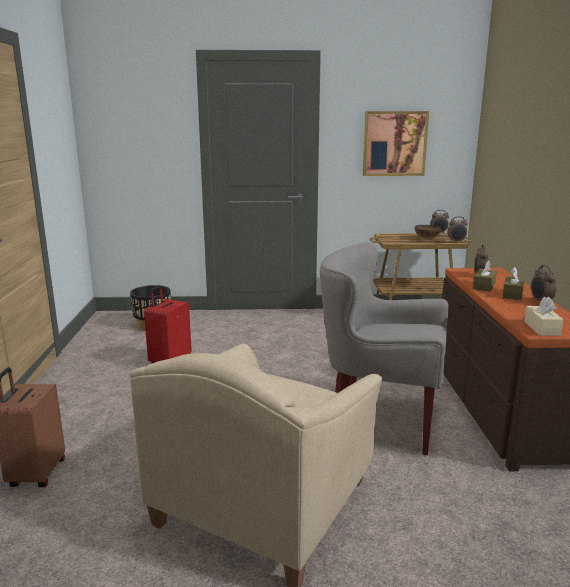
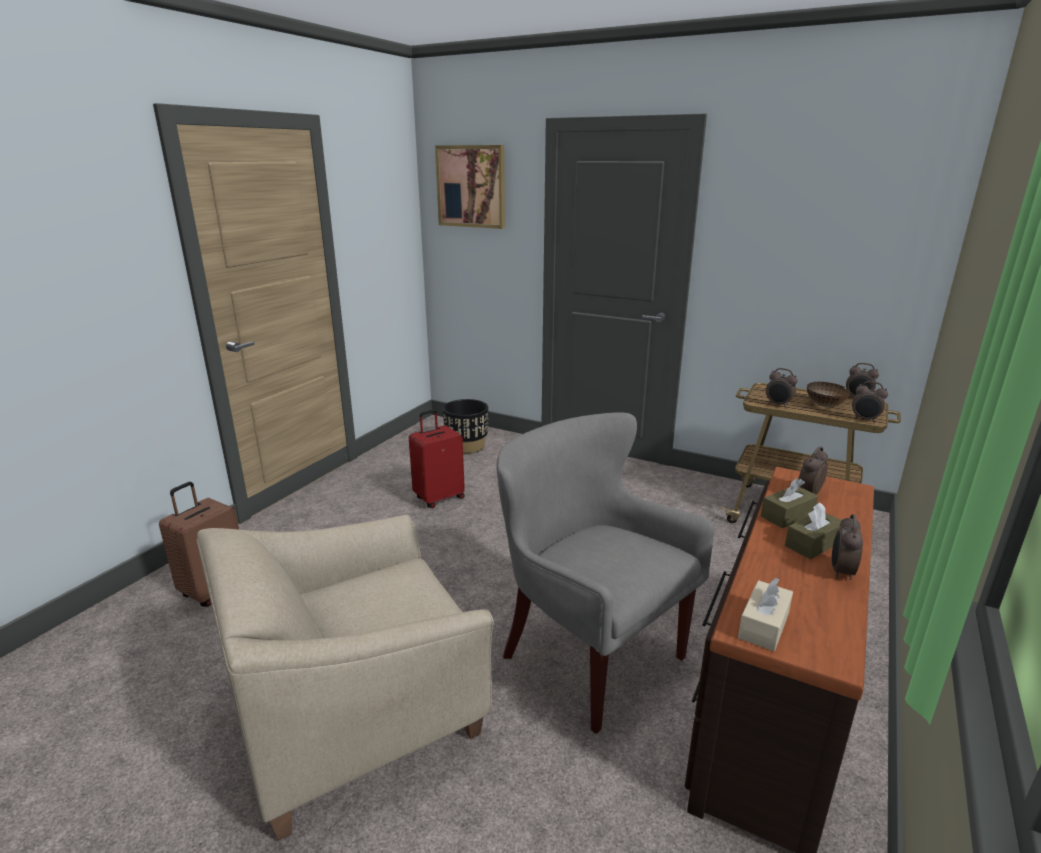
camera: 30 degrees right, 5 degrees up
picture [363,111,429,176] -> picture moved to [435,145,505,229]
none -> alarm clock [766,368,798,408]

